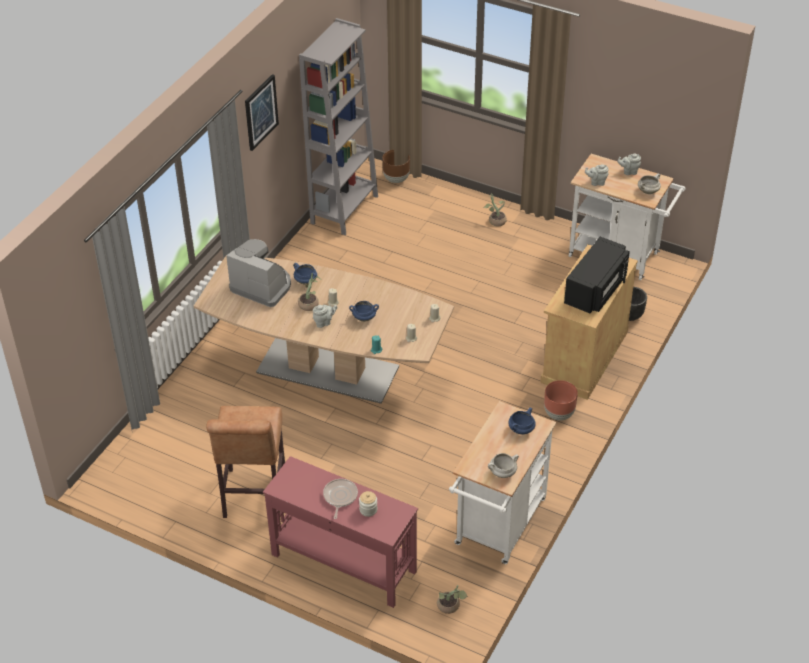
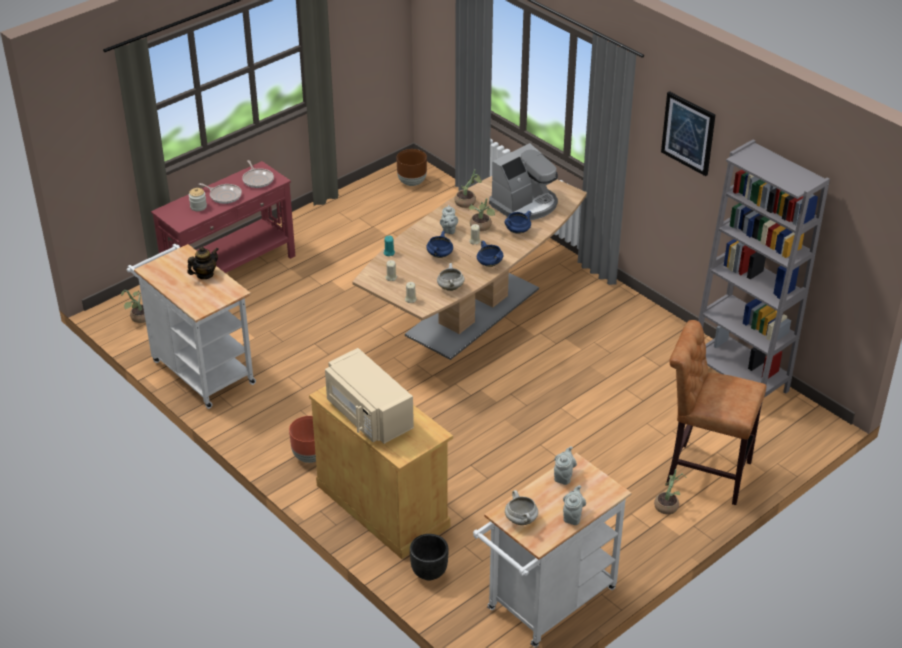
camera: 110 degrees right, 5 degrees down
brown stool [206,406,285,518] -> brown stool moved to [666,320,767,505]
brown planter [382,149,410,183] -> brown planter moved to [397,149,427,186]
white cooking pot [488,453,519,478] -> white cooking pot moved to [437,263,465,291]
blue cooking pot [508,408,536,435] -> blue cooking pot moved to [477,241,503,267]
black microwave [564,237,630,313] -> beige microwave [325,348,414,444]
none -> teapot [187,247,218,279]
none -> frying pan [242,160,274,188]
none -> potted plant [455,169,482,208]

